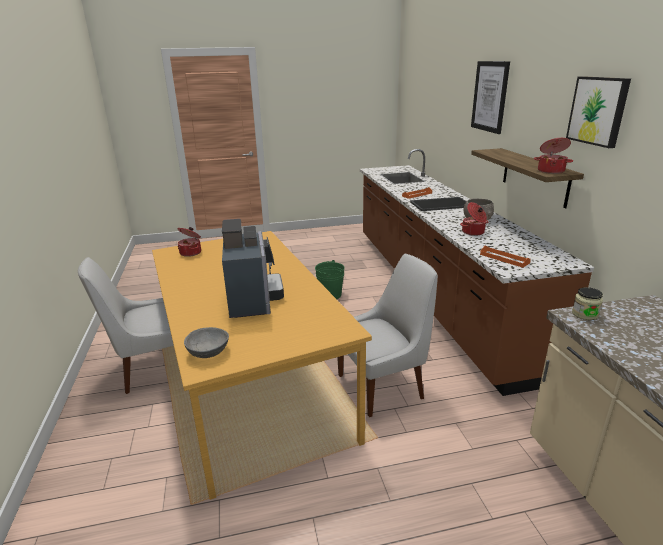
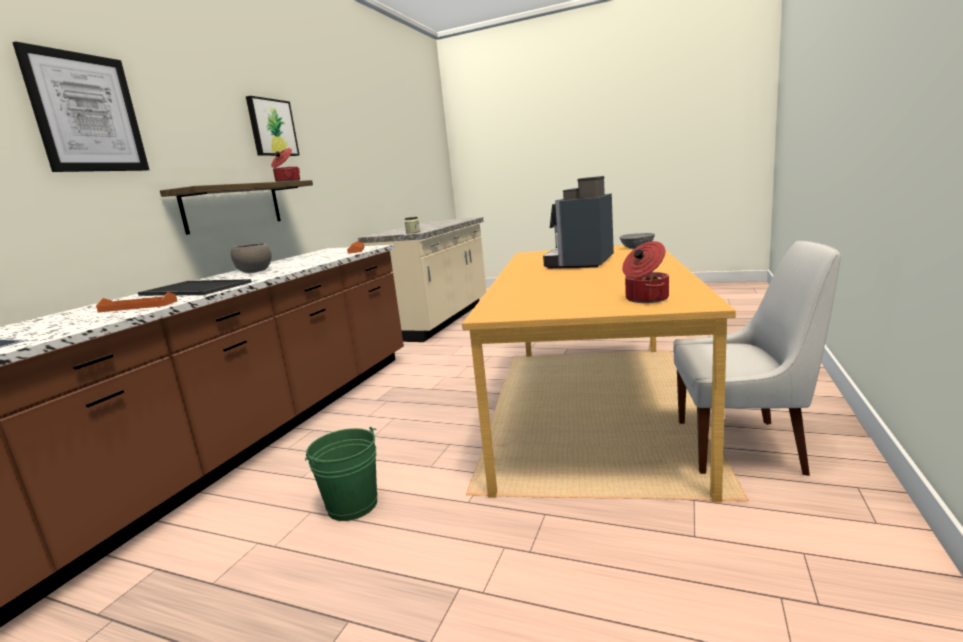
camera: 145 degrees left, 10 degrees down
white chair [337,254,438,417] -> none
cooking pot [460,202,488,236] -> none

